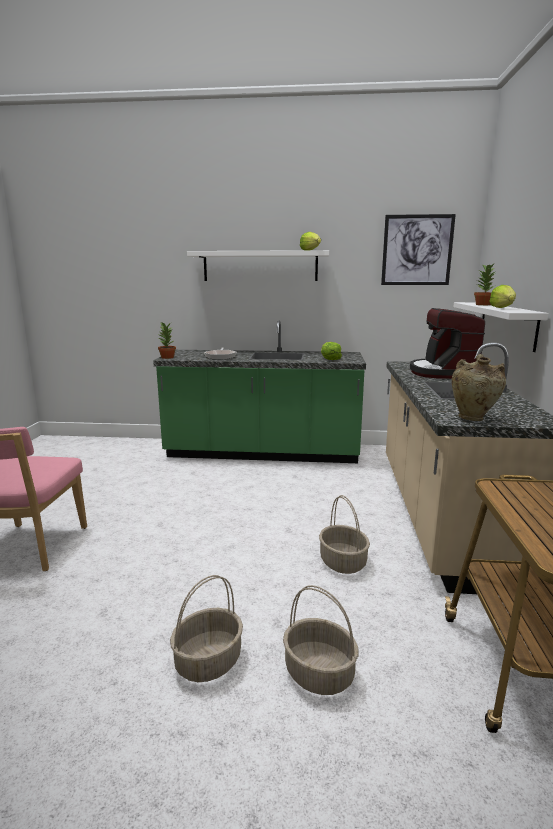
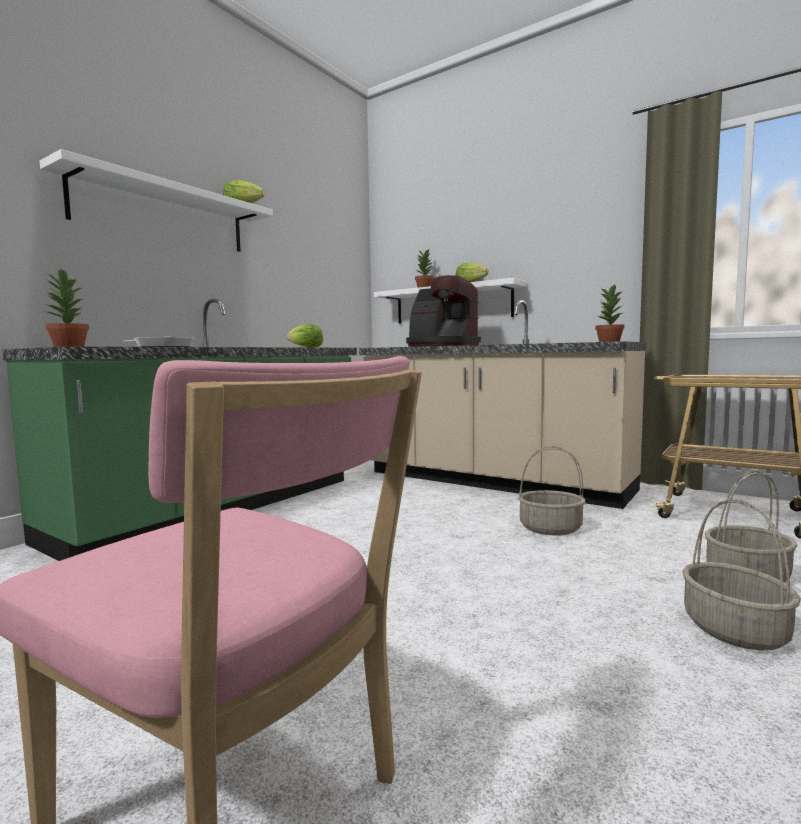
camera: 60 degrees left, 10 degrees down
picture [381,214,456,285] -> none
beige vase [452,354,506,421] -> potted plant [595,284,625,342]

